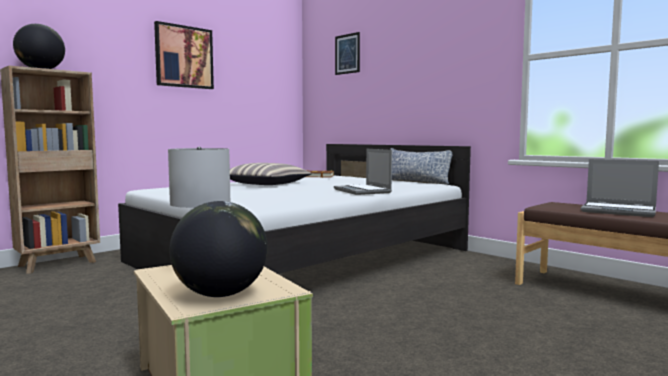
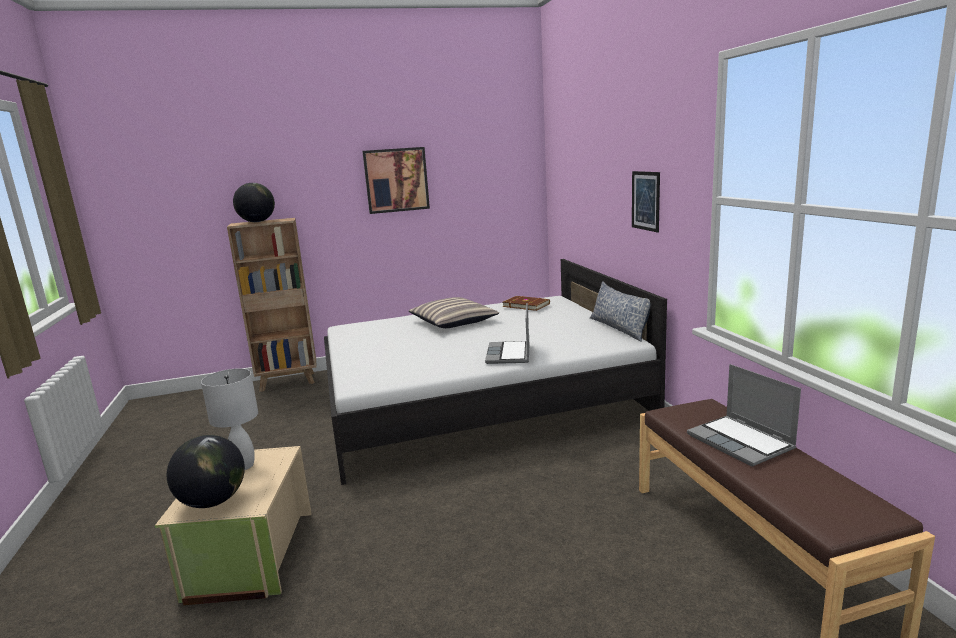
camera: 30 degrees right, 10 degrees up
picture [335,32,360,75] -> picture moved to [632,171,660,233]

